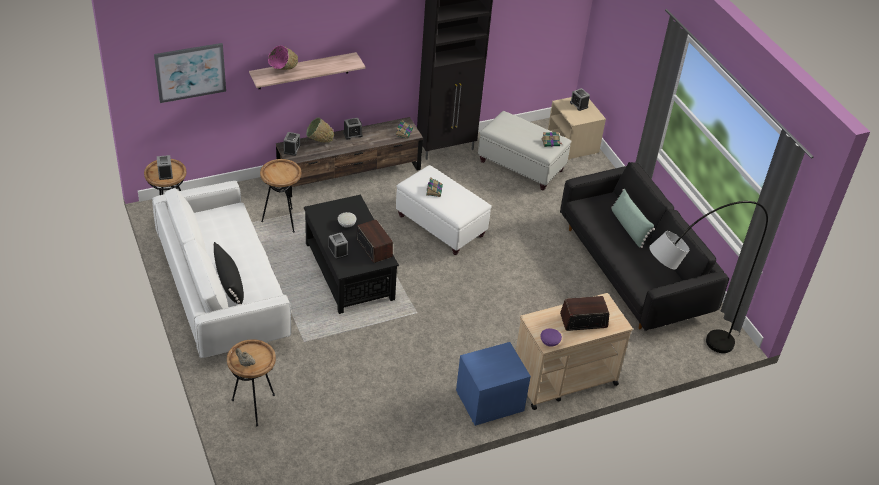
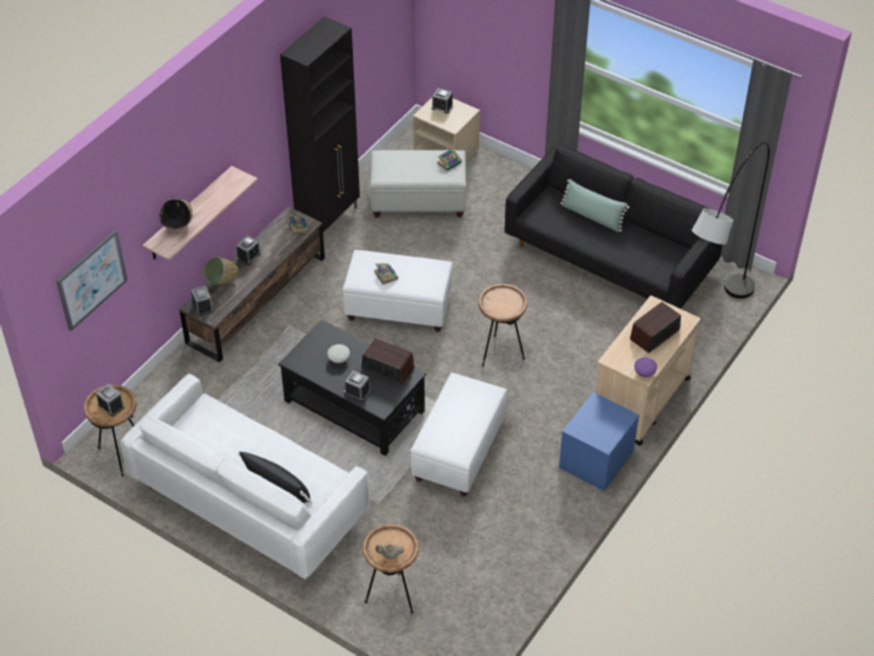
camera: 30 degrees left, 5 degrees up
brown side table [260,159,301,232] -> brown side table moved to [478,284,527,366]
pink bowl [268,45,298,70] -> black bowl [159,199,193,229]
none -> white ottoman [410,373,507,497]

